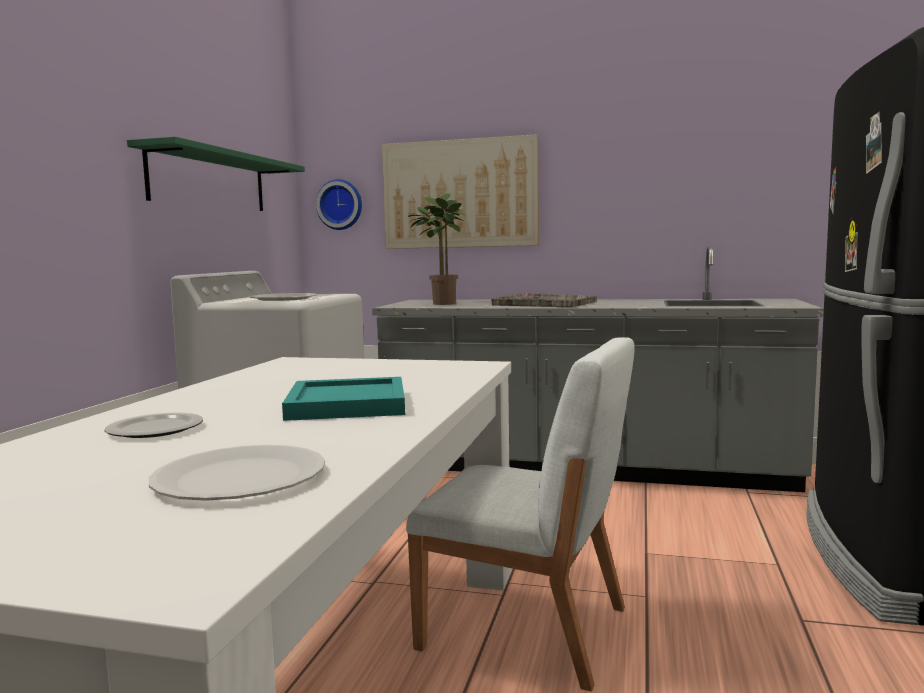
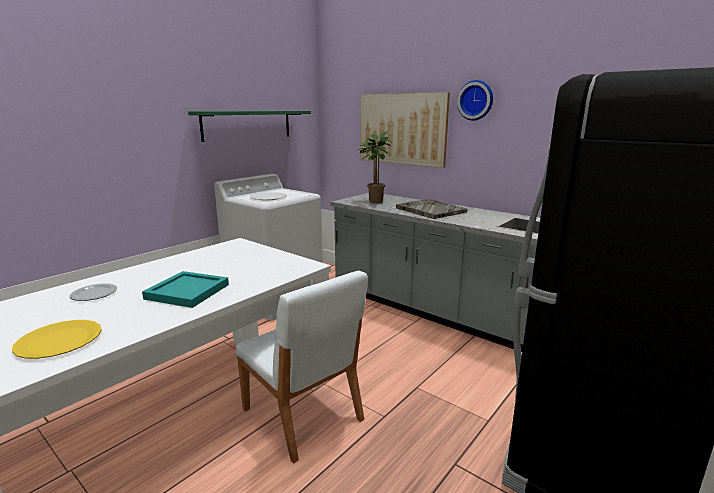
camera: 25 degrees right, 10 degrees up
white plate [149,445,325,501] -> yellow plate [12,320,102,359]
wall clock [316,179,362,230] -> wall clock moved to [457,80,493,121]

